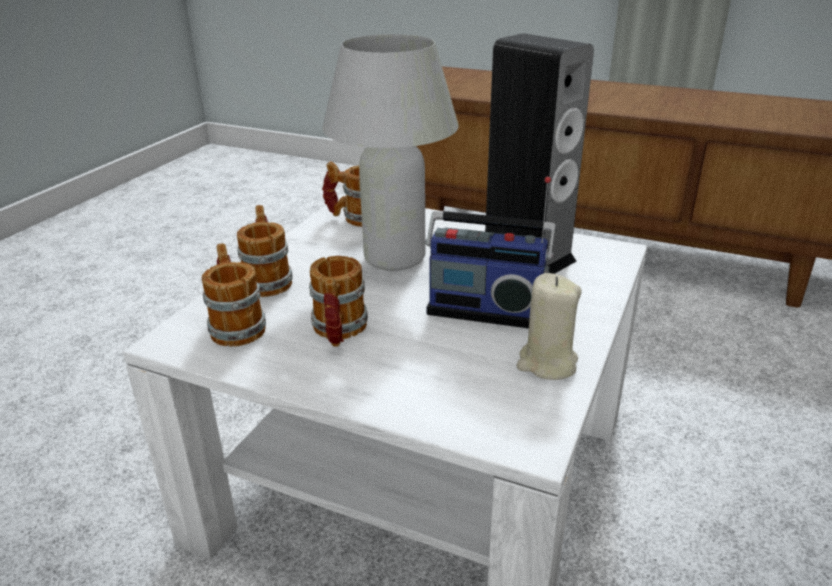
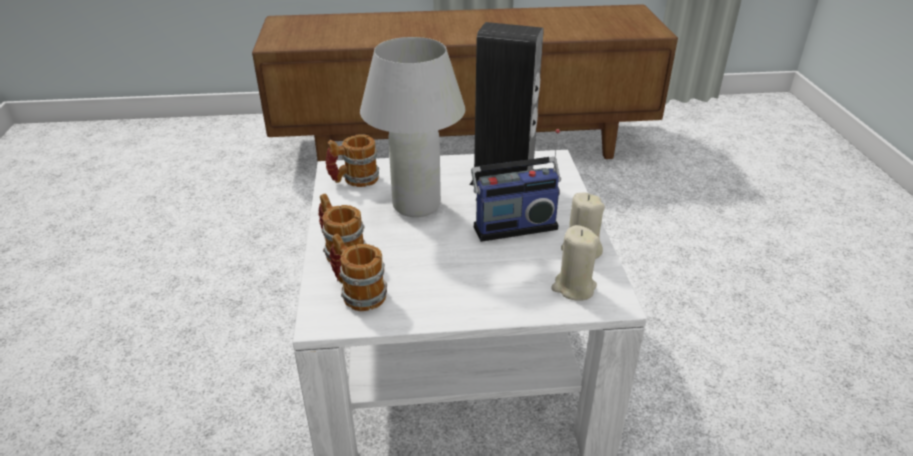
camera: 30 degrees left, 5 degrees up
mug [309,256,368,347] -> none
none -> beige candle [551,225,600,301]

